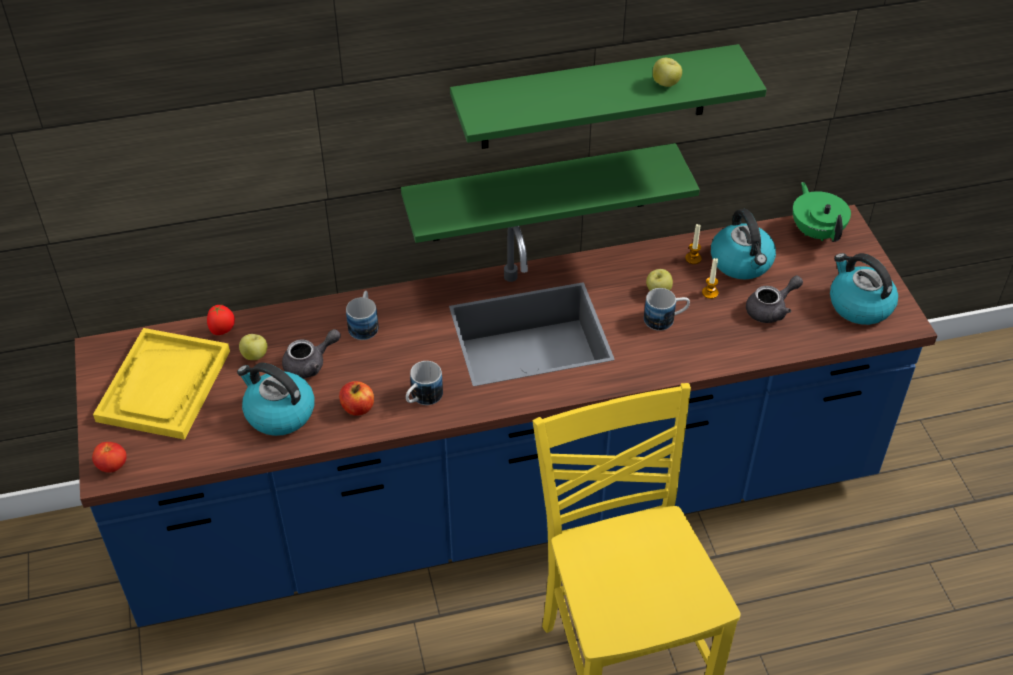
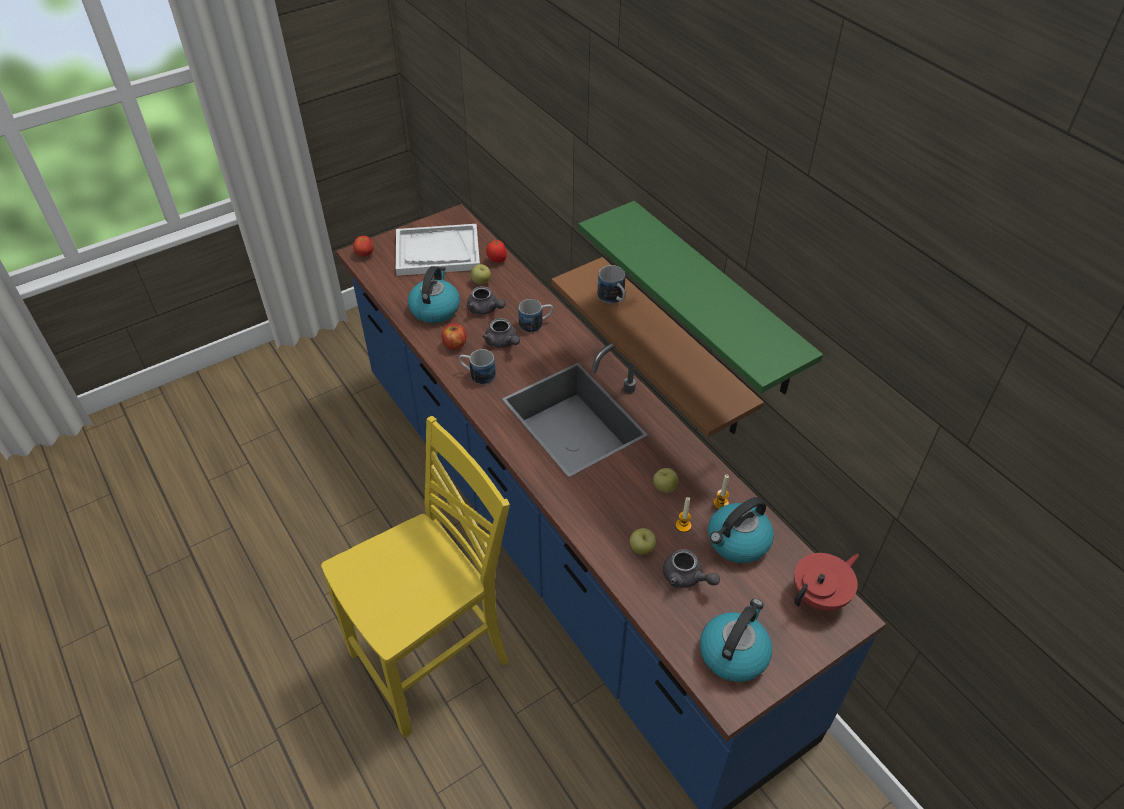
camera: 70 degrees right, 0 degrees up
yellow tray [93,328,230,440] -> white tray [396,224,480,276]
green shelf [401,143,700,243] -> brown shelf [551,257,764,437]
mug [644,288,690,331] -> mug moved to [598,265,626,304]
apple [653,58,682,87] -> apple moved to [630,528,656,555]
green teapot [793,182,851,242] -> red teapot [794,553,859,611]
none -> grey teapot [482,318,520,348]

